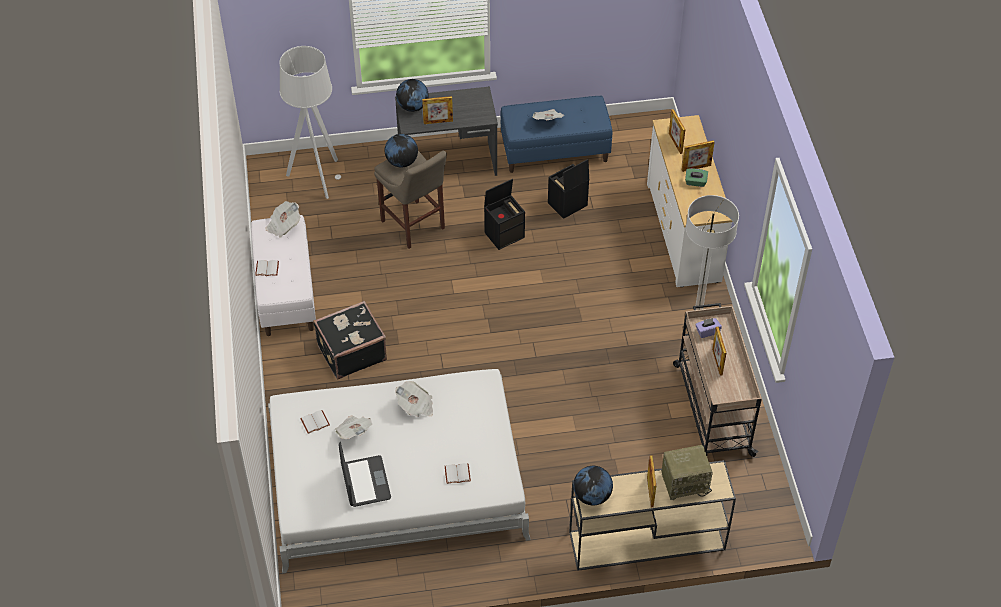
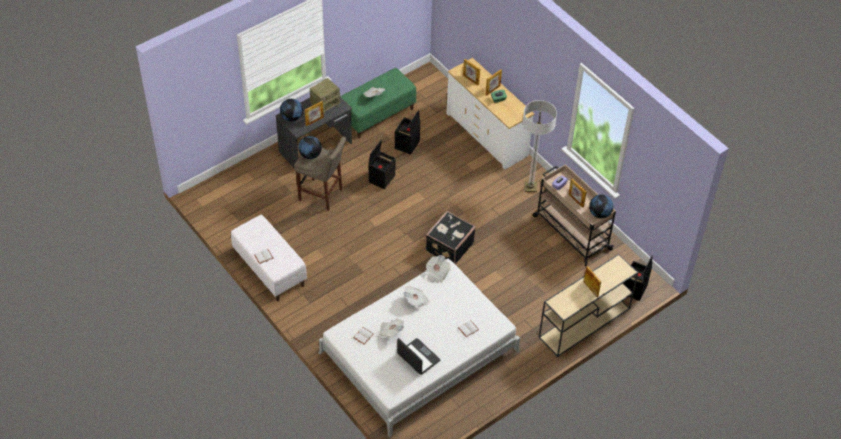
camera: 30 degrees left, 0 degrees up
newspaper [265,201,300,238] -> newspaper moved to [425,255,450,283]
grey floor lamp [279,46,341,199] -> none
black suitcase [313,301,387,379] -> black suitcase moved to [425,211,476,264]
blue bench [501,96,612,173] -> green bench [340,68,416,139]
globe [573,466,613,506] -> globe moved to [589,194,613,218]
radio [661,445,713,500] -> radio moved to [310,78,342,114]
none -> black storage box [624,256,652,301]

